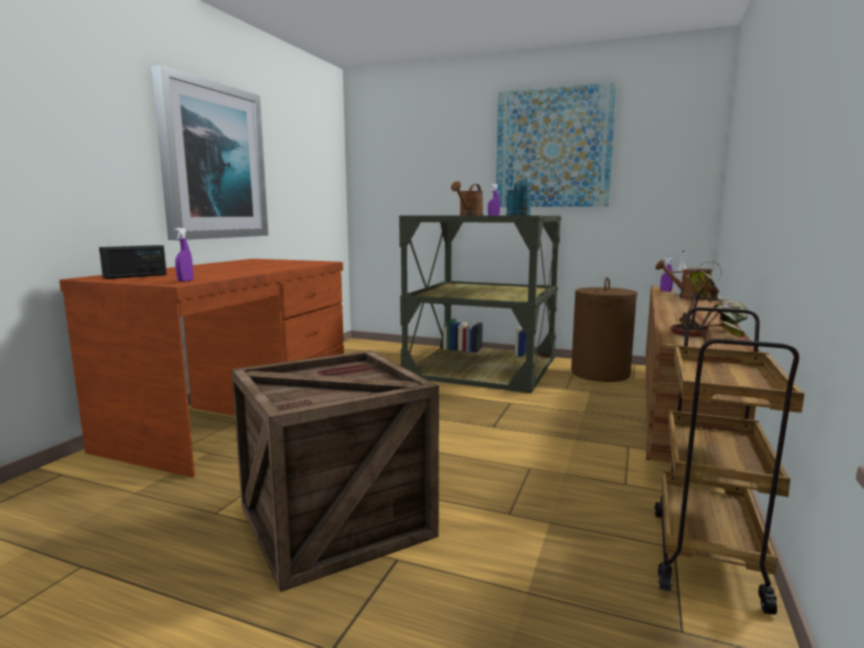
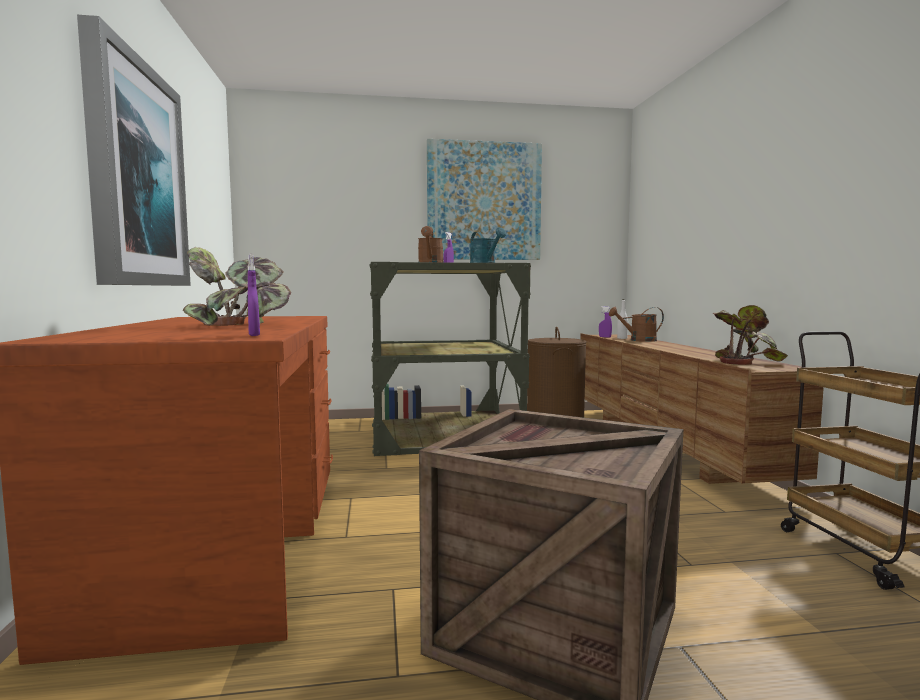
camera: 30 degrees left, 5 degrees down
radio [99,245,167,279] -> none
none -> potted plant [183,247,291,326]

